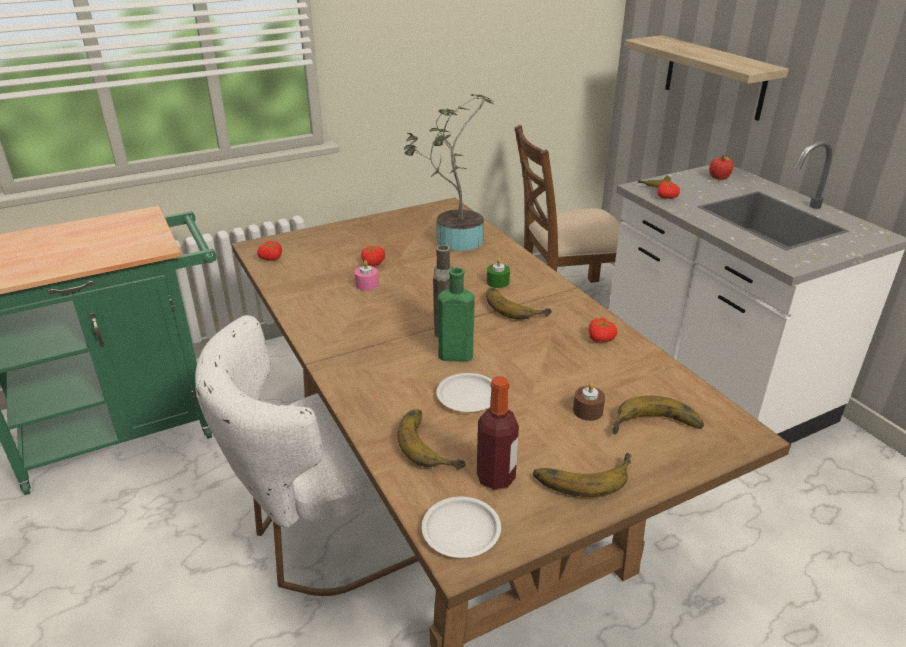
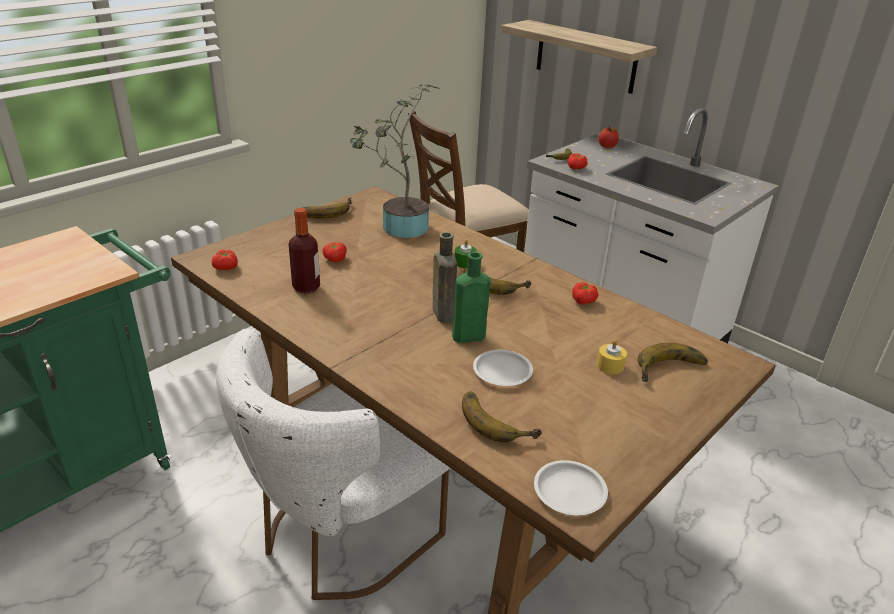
camera: 20 degrees left, 0 degrees up
pink candle [355,260,379,291] -> none
bottle [477,376,519,490] -> bottle moved to [288,208,320,294]
banana [533,453,632,497] -> banana moved to [302,197,352,219]
brown candle [573,382,605,421] -> yellow candle [597,339,627,374]

